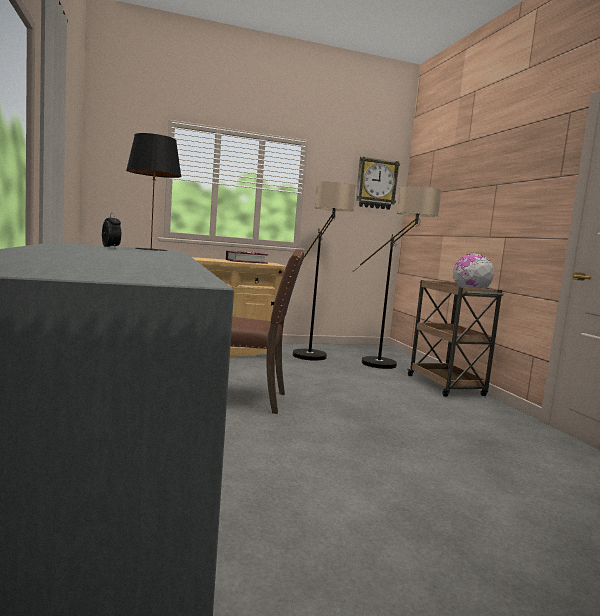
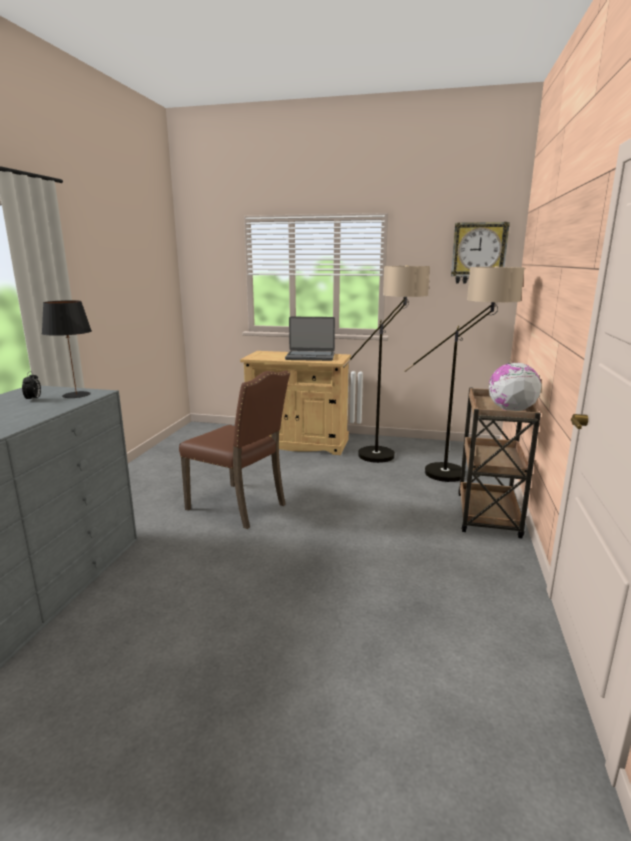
camera: 30 degrees right, 10 degrees up
book [226,250,268,264] -> laptop [285,317,335,361]

